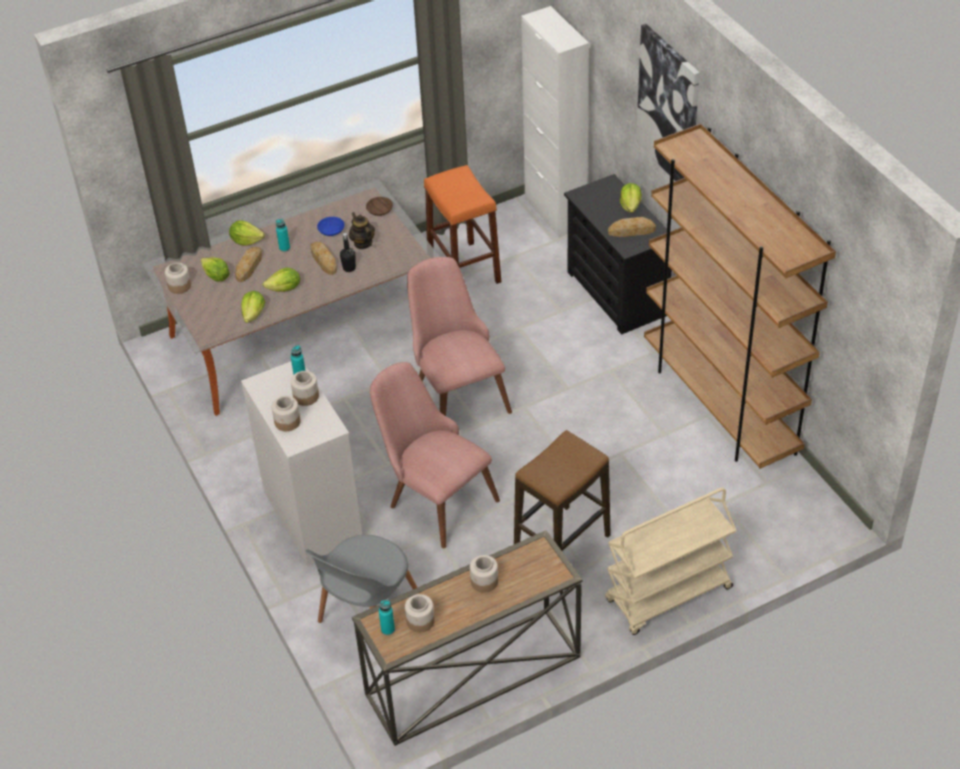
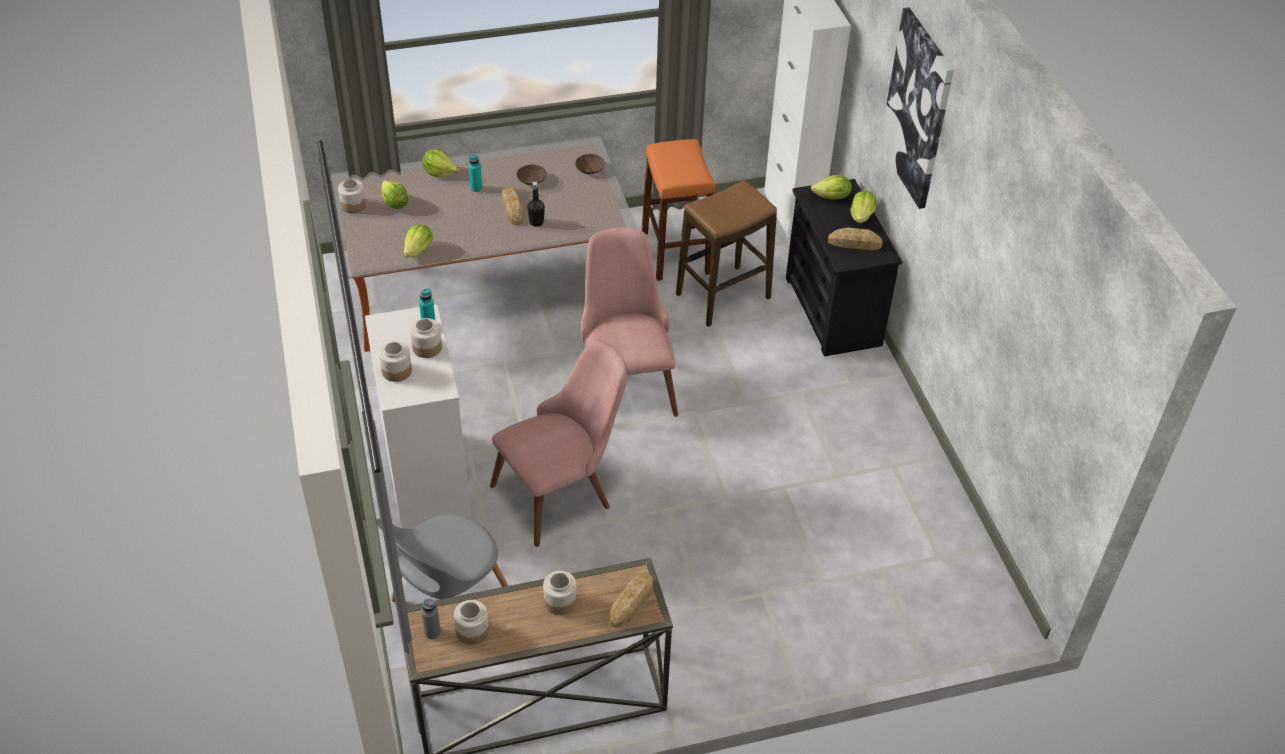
camera: 10 degrees right, 0 degrees up
bread [235,247,262,282] -> bread moved to [610,574,654,628]
lettuce [263,268,300,292] -> lettuce moved to [811,175,852,200]
blue bowl [317,217,345,236] -> brown bowl [517,165,547,185]
teapot [349,212,375,249] -> none
pink chair [370,362,500,548] -> pink chair turned 90 degrees clockwise [490,339,627,547]
turquoise bottle [379,600,395,635] -> grey bottle [421,598,441,639]
stool [514,430,611,551] -> stool moved to [676,180,777,327]
beige cart [605,487,737,635] -> none
brown bookcase [644,124,836,469] -> none

